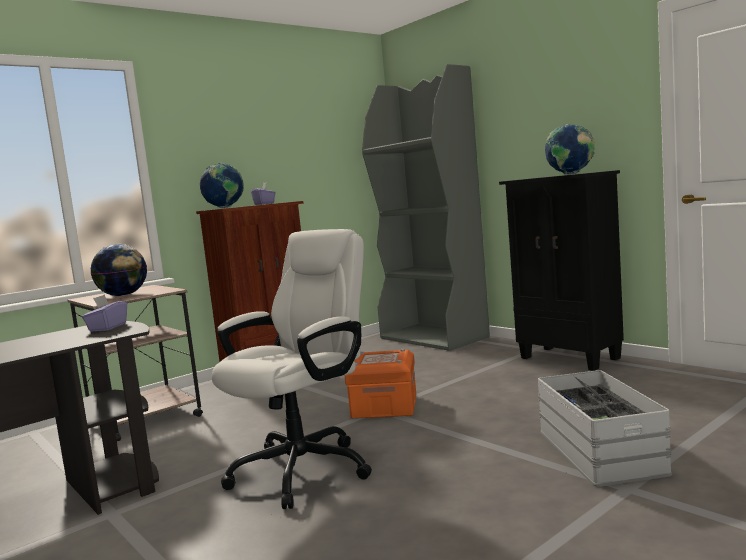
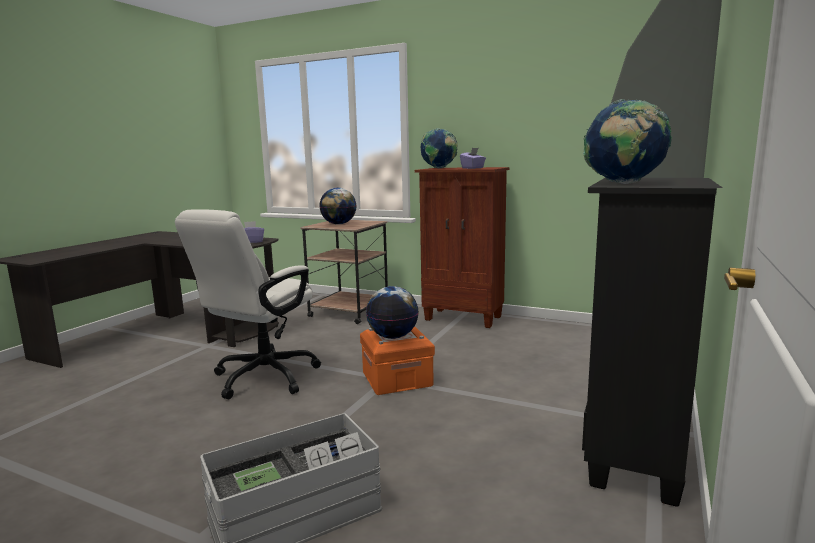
camera: 65 degrees right, 5 degrees up
white office chair [212,229,372,509] -> white office chair turned 105 degrees clockwise [175,209,321,399]
none -> globe [366,286,419,339]

